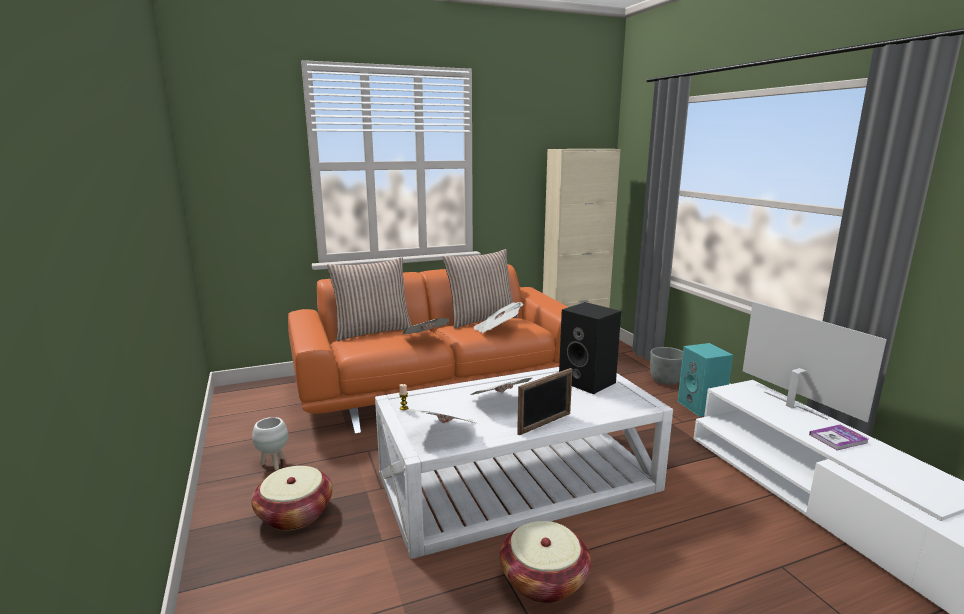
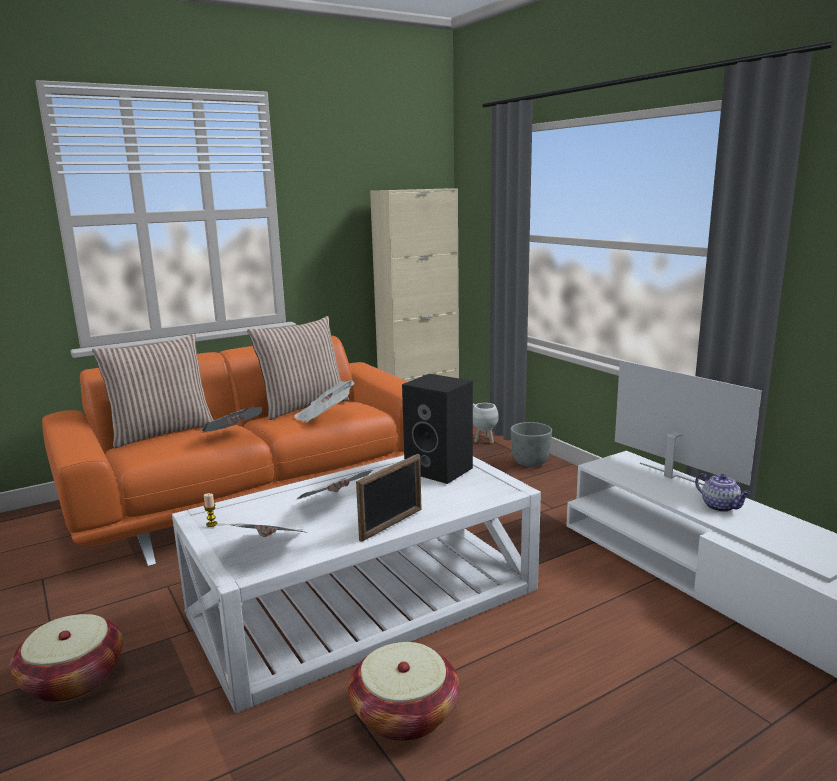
camera: 10 degrees left, 0 degrees up
white planter [252,417,288,470] -> white planter moved to [473,403,499,444]
turquoise speaker [677,343,733,417] -> none
book [809,425,868,450] -> teapot [695,473,751,512]

